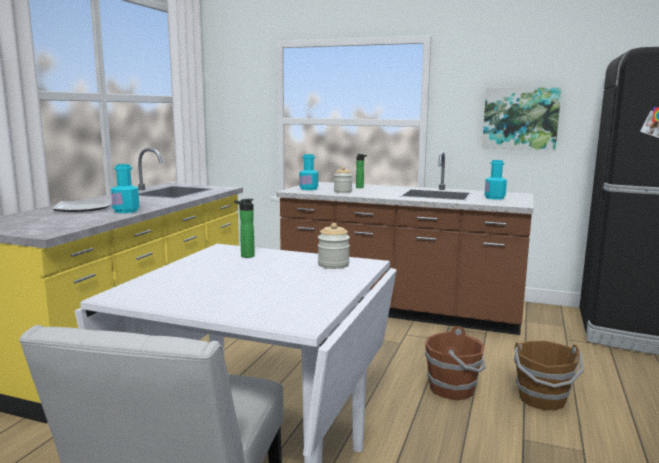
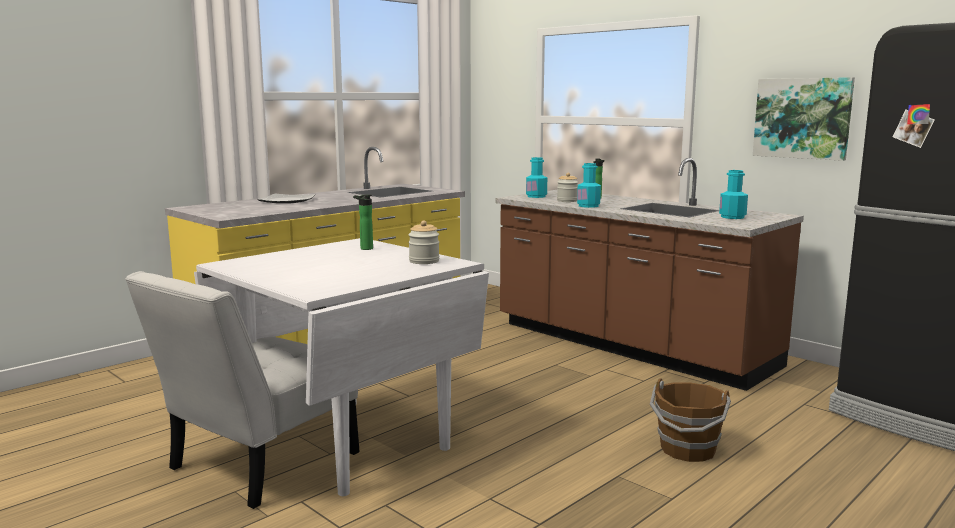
camera: 25 degrees right, 0 degrees up
turquoise bottle [111,164,140,213] -> turquoise bottle moved to [577,163,601,208]
brown bucket [425,326,486,400] -> none

